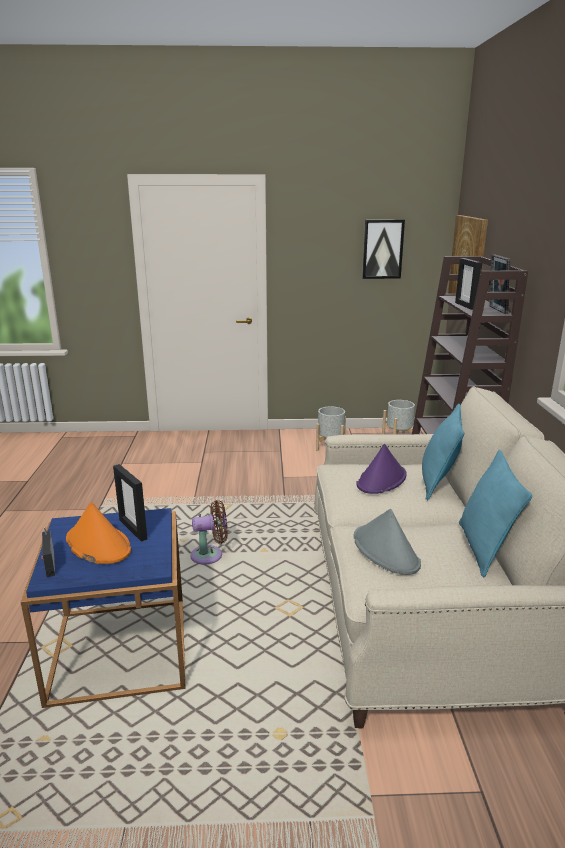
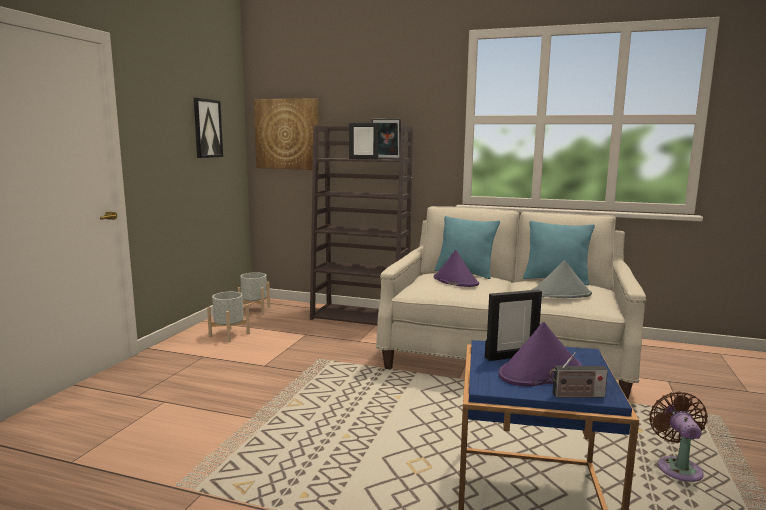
camera: 70 degrees left, 10 degrees down
orange hat [66,502,131,564] -> purple hat [499,322,582,387]
brown fan [190,500,228,565] -> brown fan moved to [649,392,708,482]

